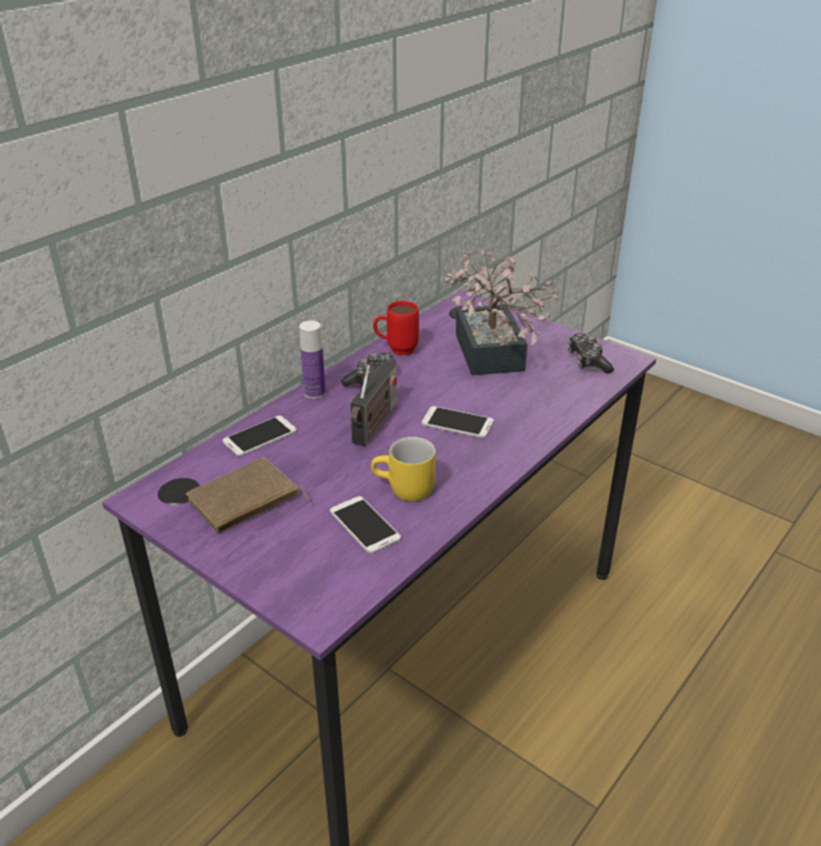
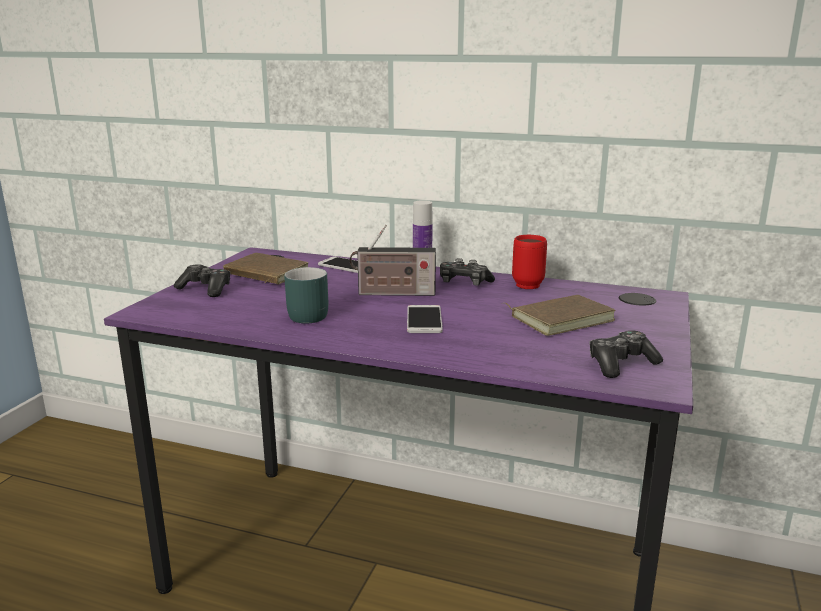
camera: 70 degrees right, 15 degrees down
phone [330,496,401,554] -> none
yellow mug [371,437,436,501] -> turquoise mug [284,267,328,323]
potted plant [444,249,559,375] -> brown book [505,295,615,336]
none -> game controller [174,264,230,297]

